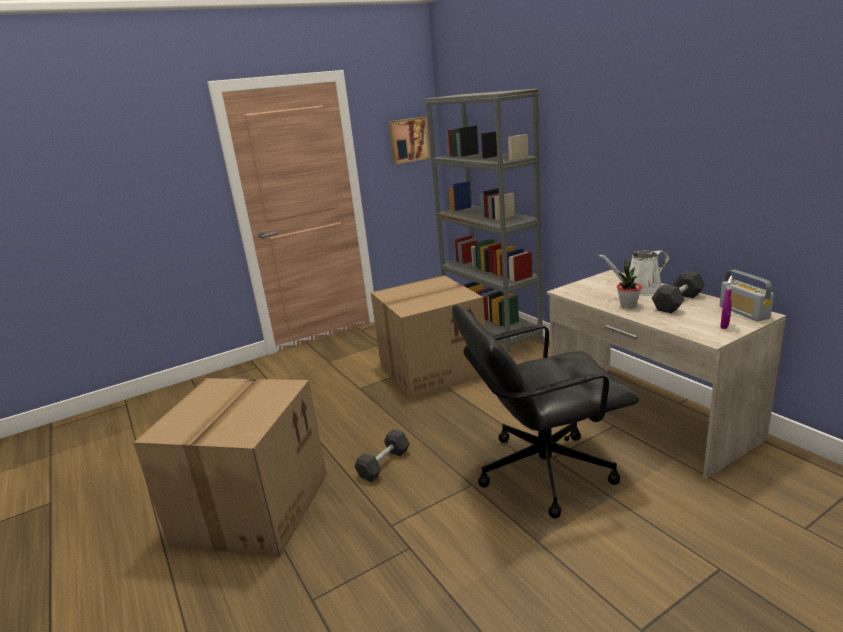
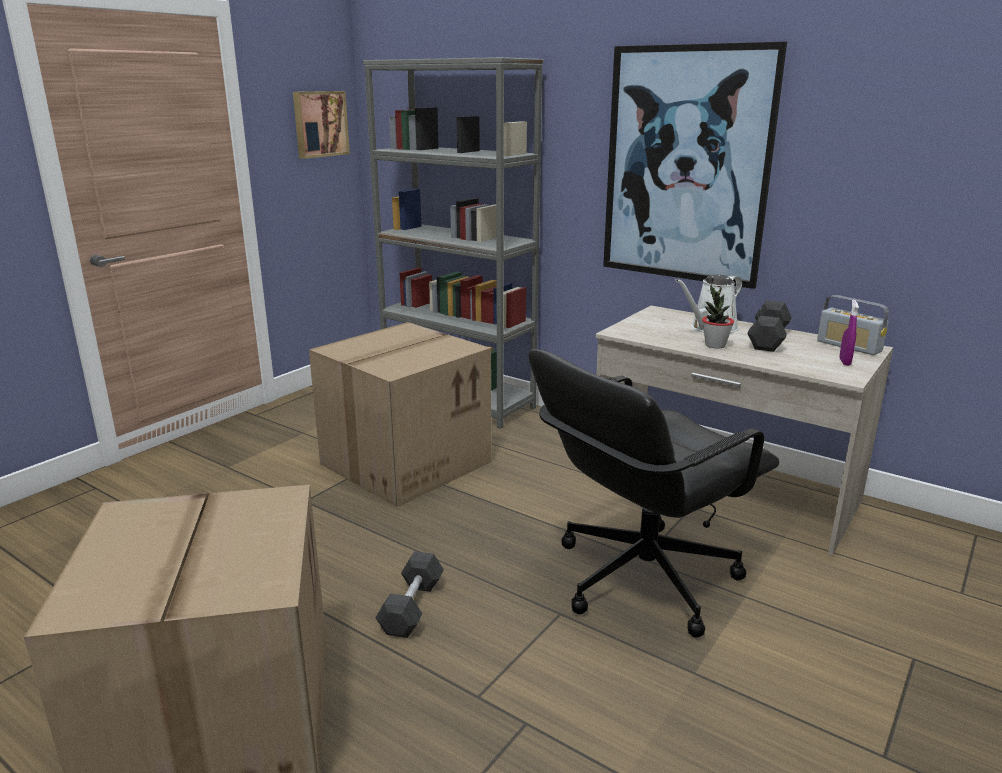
camera: 25 degrees left, 0 degrees up
none -> picture [603,41,787,289]

